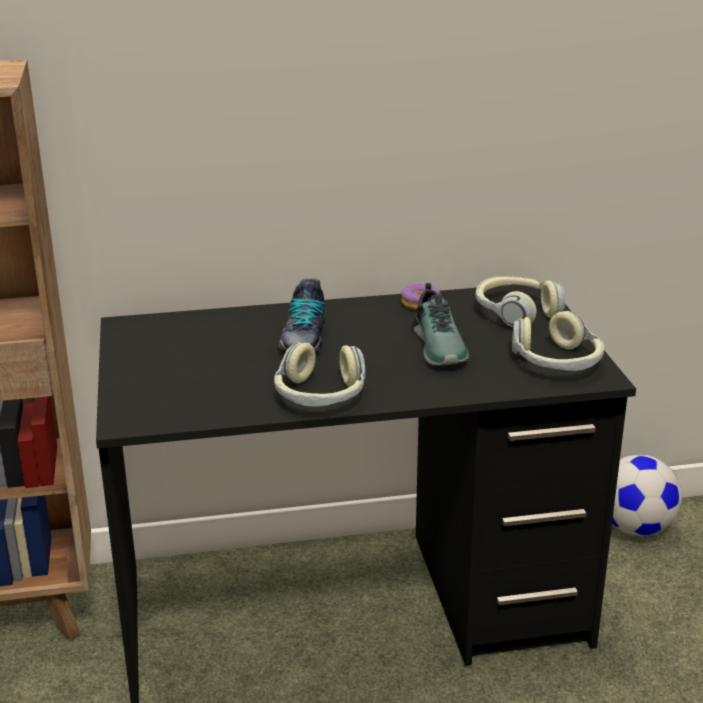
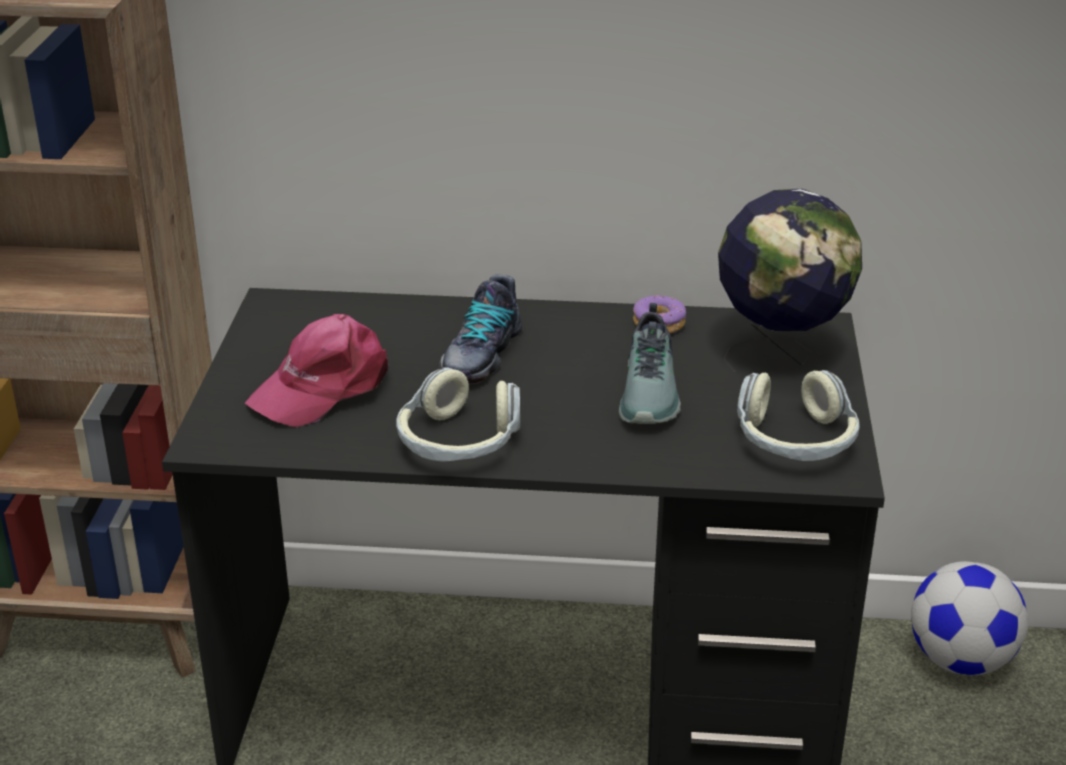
camera: 15 degrees right, 5 degrees up
headphones [475,276,565,327] -> globe [718,189,862,372]
none -> pink cap [245,314,389,428]

